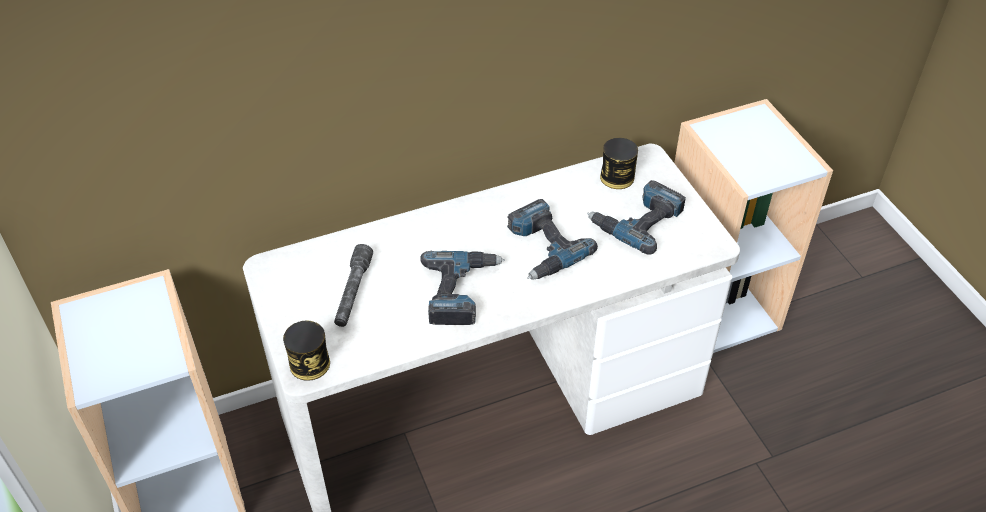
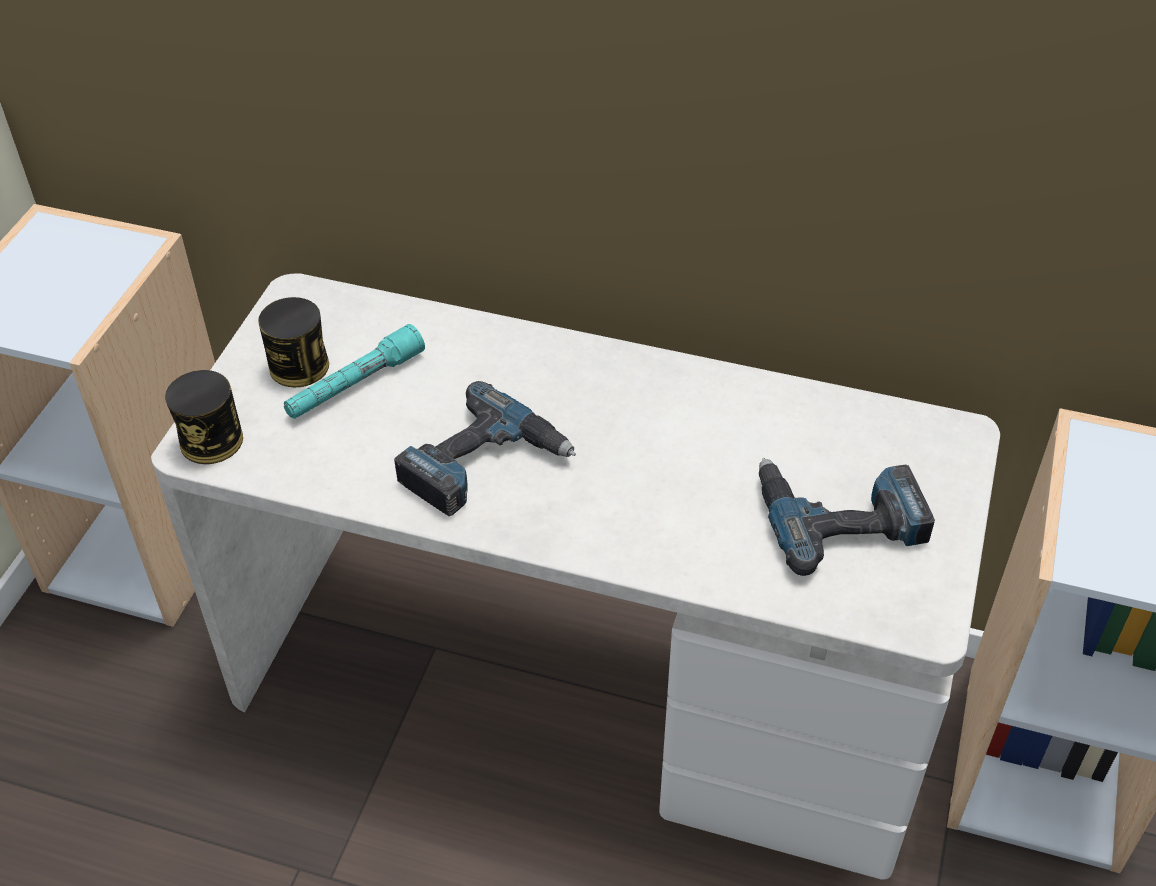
camera: 40 degrees right, 0 degrees up
grey flashlight [334,244,373,327] -> turquoise flashlight [284,324,425,419]
power drill [507,199,598,280] -> none
can [600,138,638,189] -> can moved to [258,297,329,387]

